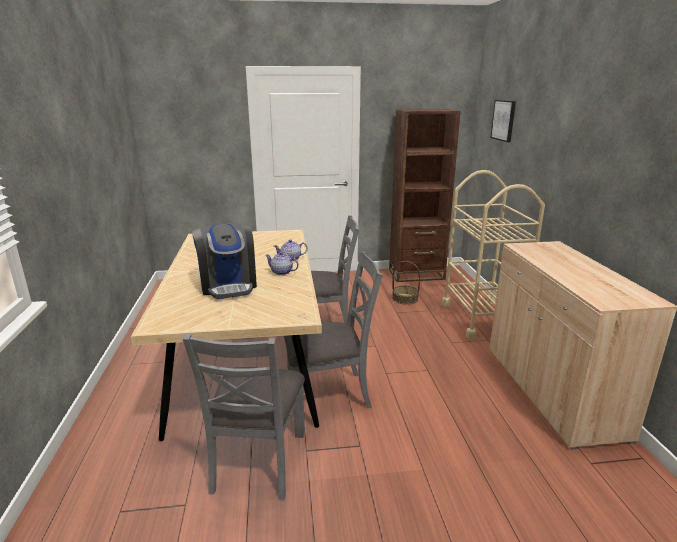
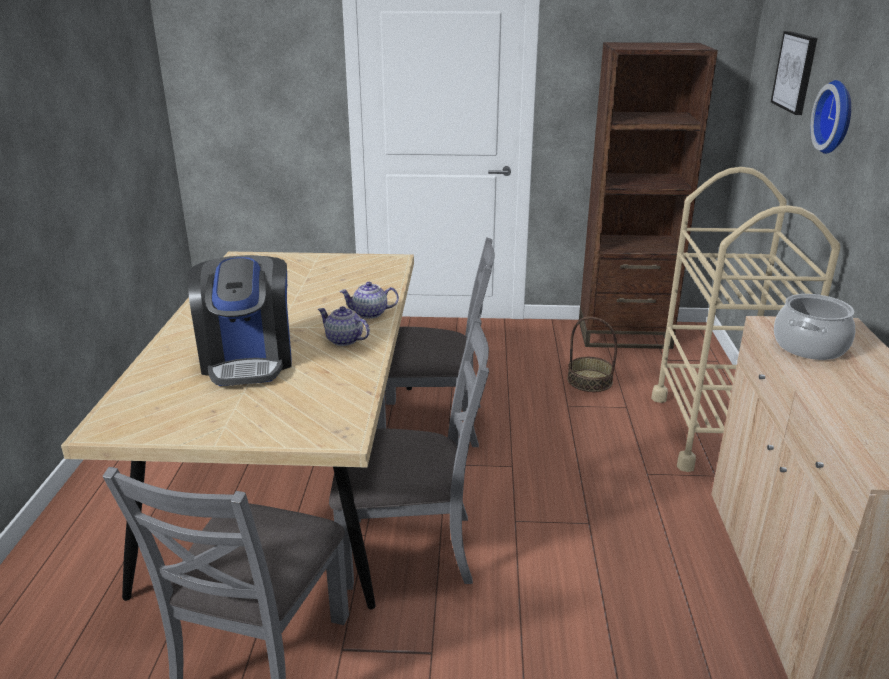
camera: 10 degrees right, 5 degrees up
none -> cooking pot [774,294,855,360]
none -> wall clock [810,80,851,154]

